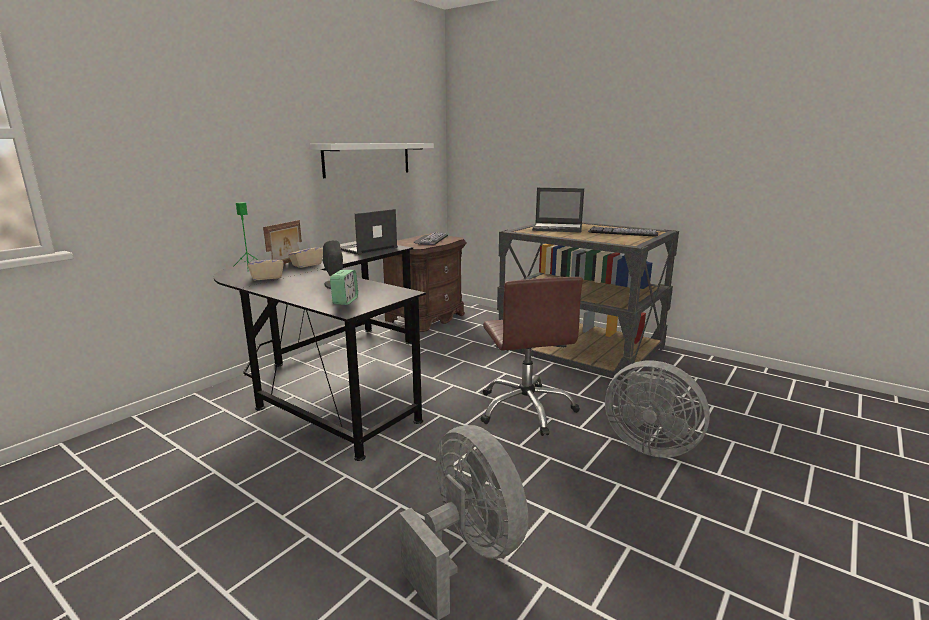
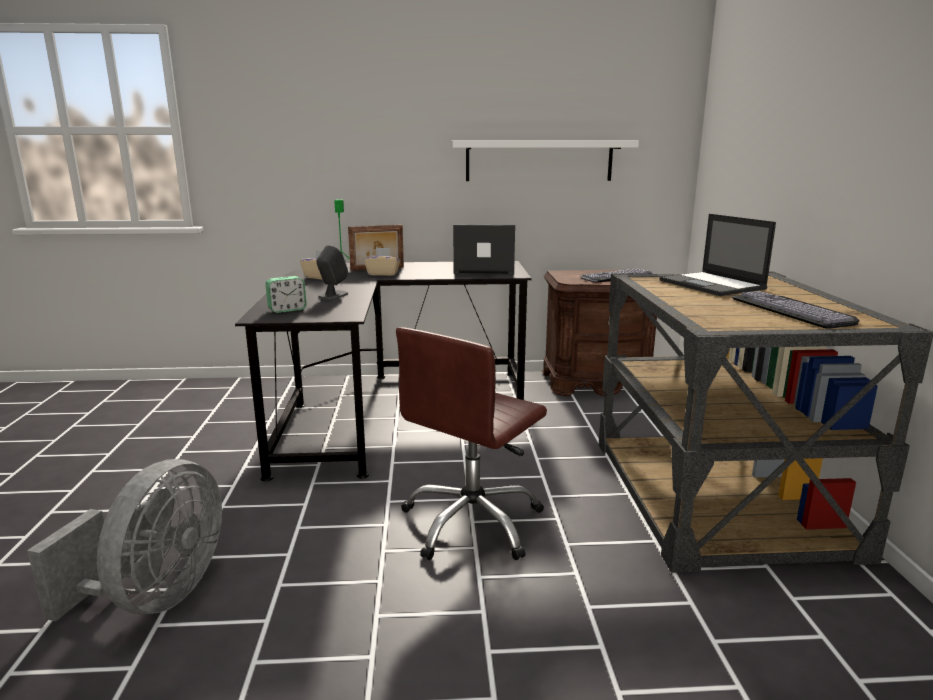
camera: 50 degrees right, 0 degrees up
grey fan [605,360,710,458] -> none

